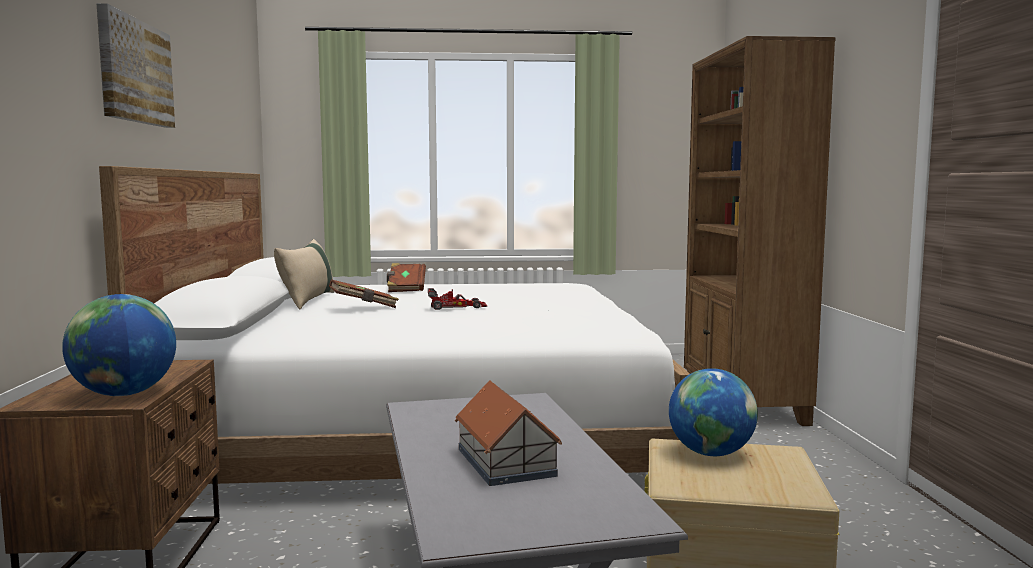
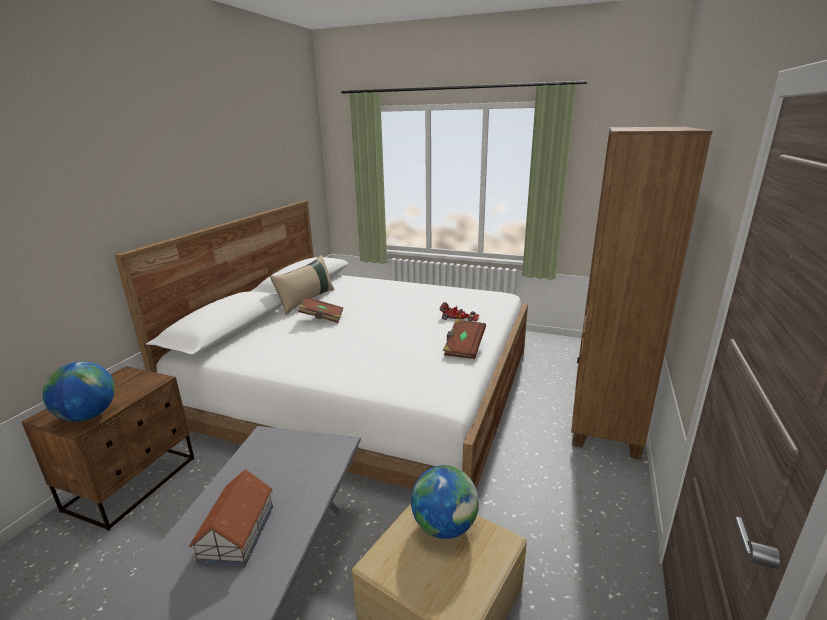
camera: 25 degrees right, 15 degrees up
picture [97,3,175,128] -> none
brown book [387,263,426,292] -> brown book moved to [443,319,486,359]
toy car [428,288,487,310] -> toy car moved to [440,302,479,321]

